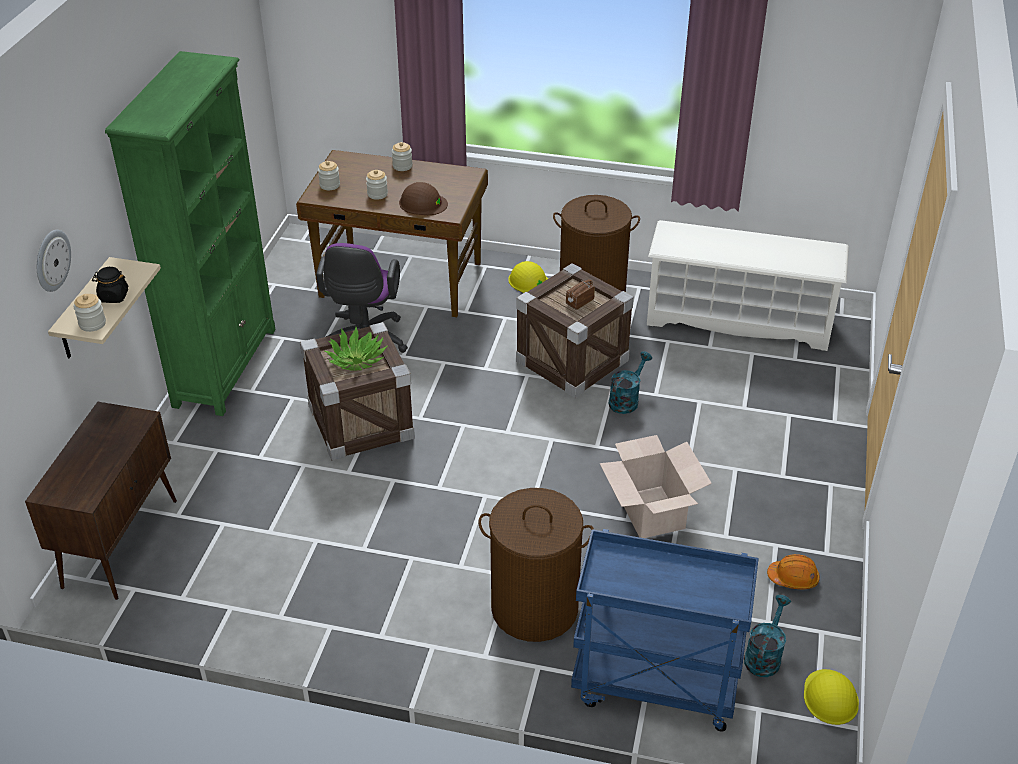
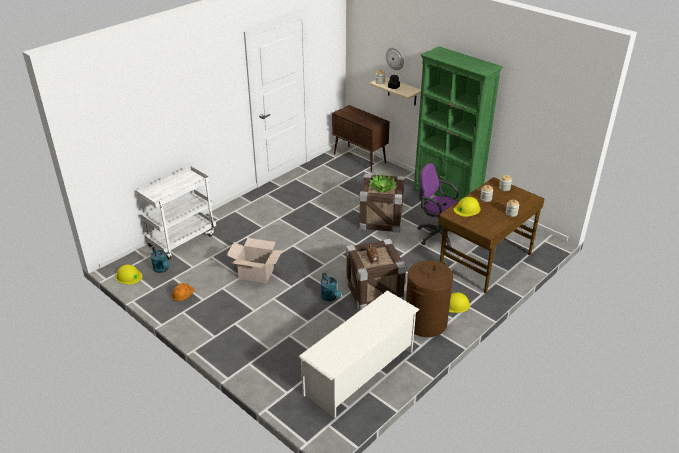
camera: 120 degrees right, 5 degrees down
brown hard hat [399,182,448,215] -> yellow hard hat [454,197,481,217]
brown laundry basket [478,488,594,642] -> none
blue cart [571,529,759,732] -> white cart [136,165,216,260]

